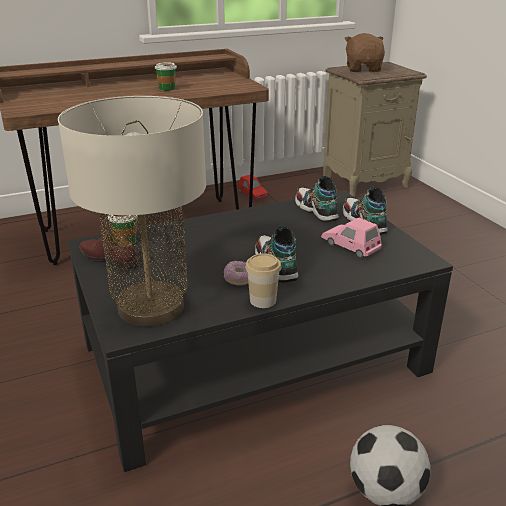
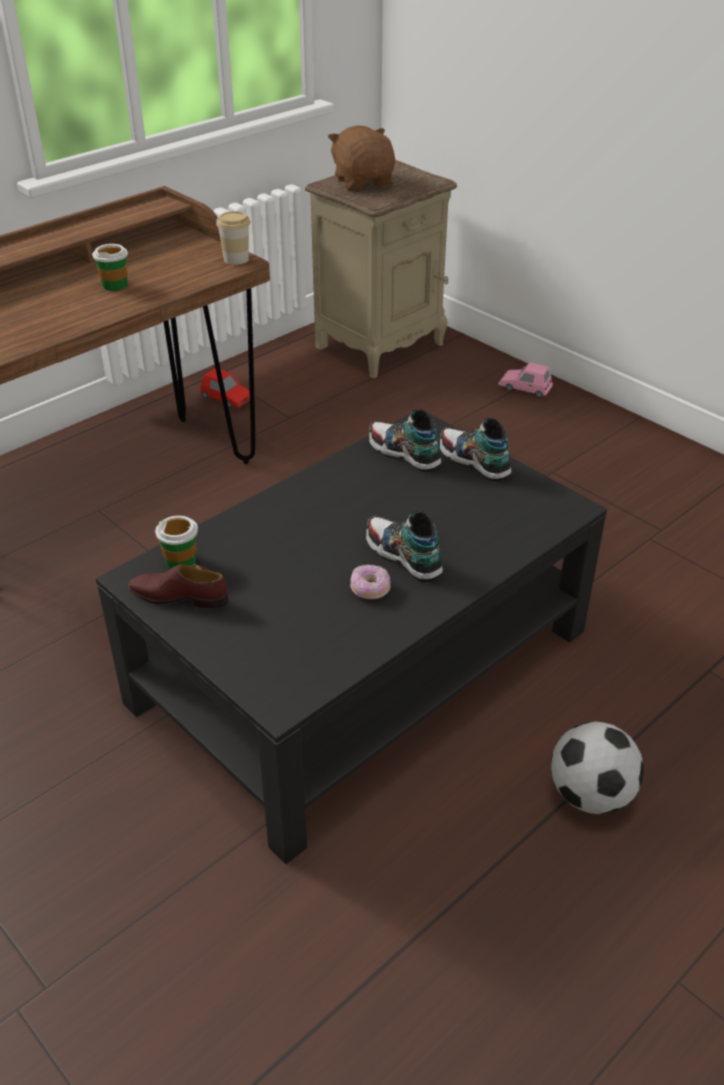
camera: 20 degrees left, 10 degrees up
table lamp [58,96,206,327] -> none
cup [245,253,281,308] -> cup moved to [216,211,250,265]
pink toy car [321,218,382,258] -> pink toy car moved to [498,362,553,398]

